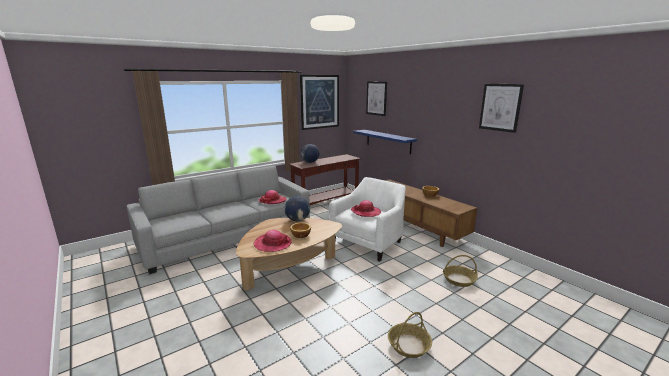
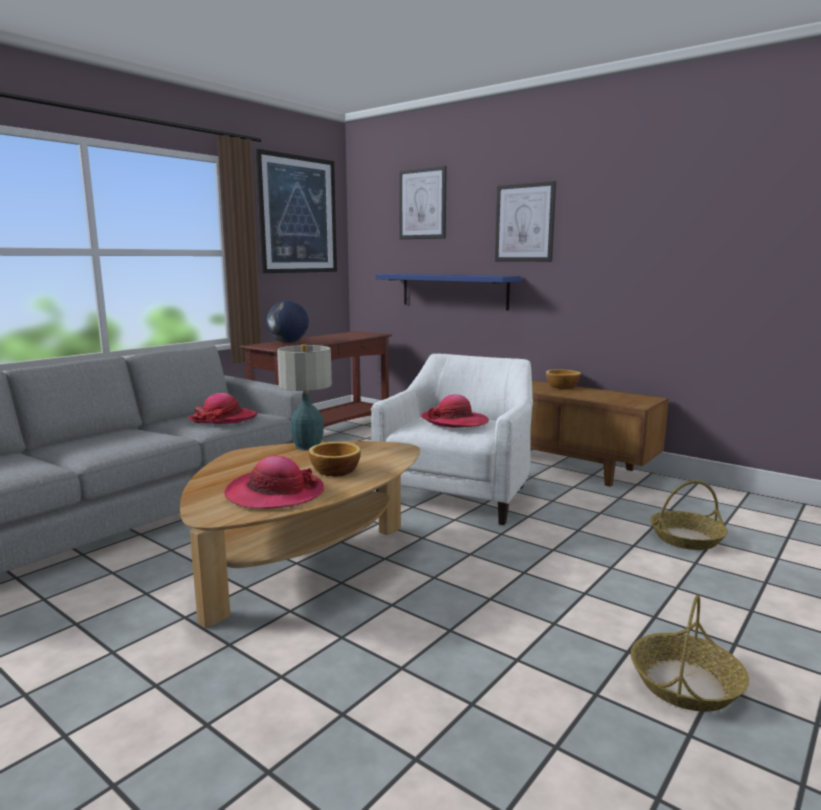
camera: 15 degrees left, 5 degrees down
globe [284,196,310,221] -> table lamp [277,344,332,450]
picture [479,84,524,133] -> picture moved to [495,181,556,262]

